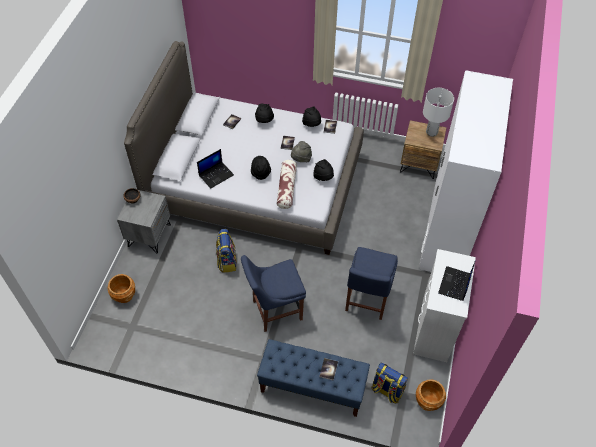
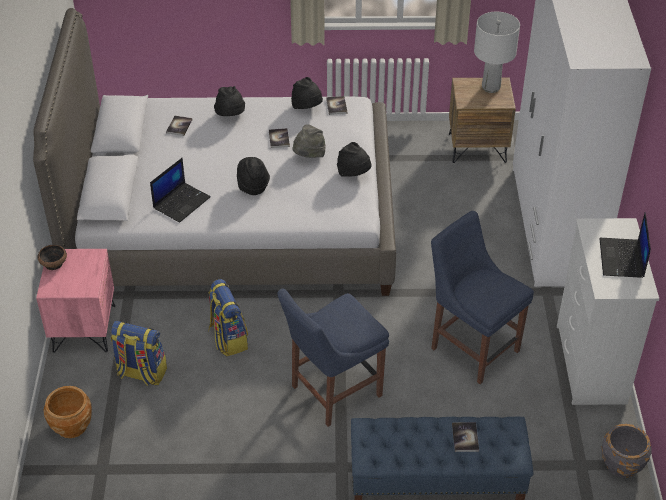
camera: 15 degrees left, 10 degrees down
grey nightstand [117,190,171,254] -> pink nightstand [36,249,115,353]
pillow [276,160,297,209] -> none
blue chair [345,247,398,320] -> blue chair turned 135 degrees clockwise [431,211,534,384]
backpack [372,363,408,403] -> backpack moved to [111,321,167,386]
brown planter [416,379,446,411] -> grey planter [601,424,652,478]

